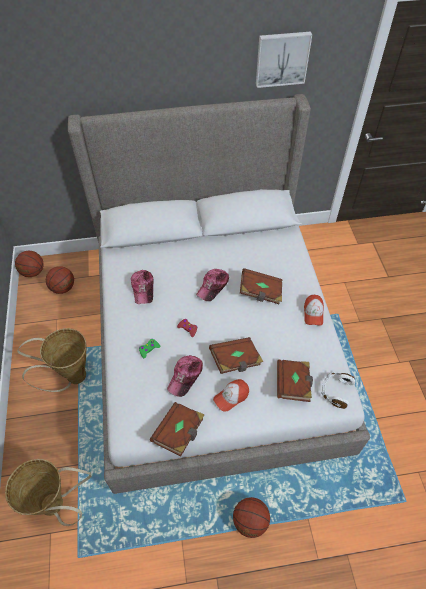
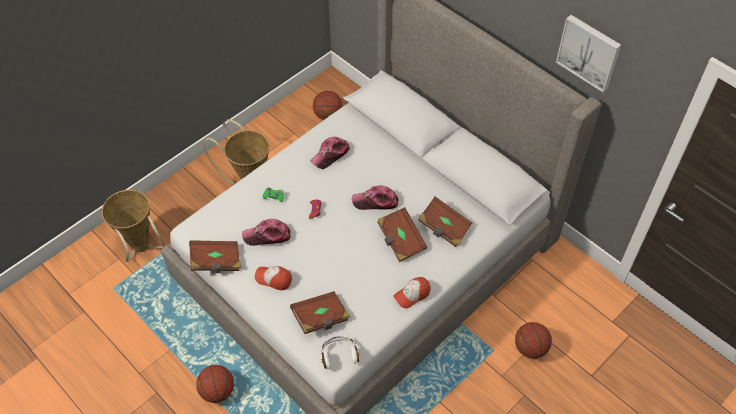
camera: 55 degrees right, 0 degrees up
basketball [15,250,44,277] -> basketball moved to [515,322,552,359]
brown book [209,337,263,374] -> brown book moved to [418,197,472,247]

